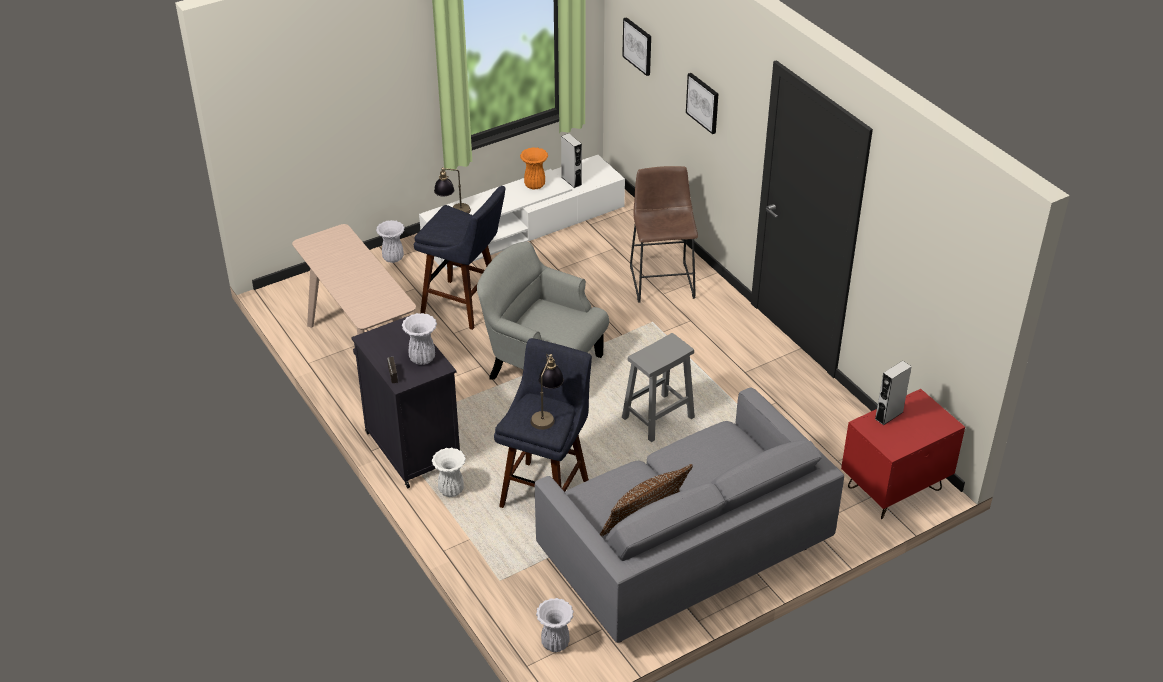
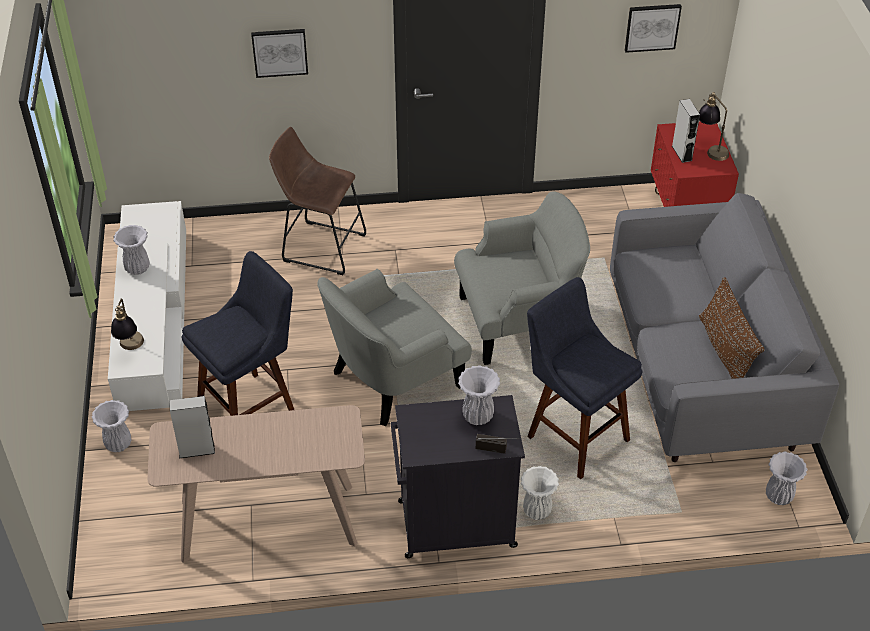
camera: 65 degrees left, 5 degrees up
orange vase [520,147,548,189] -> white vase [113,225,150,275]
table lamp [530,354,564,430] -> table lamp moved to [699,92,729,161]
grey speaker [561,133,582,188] -> grey speaker moved to [169,396,215,459]
picture [622,17,651,76] -> picture moved to [625,4,682,53]
grey stool [622,333,695,442] -> grey armchair [454,191,590,365]

